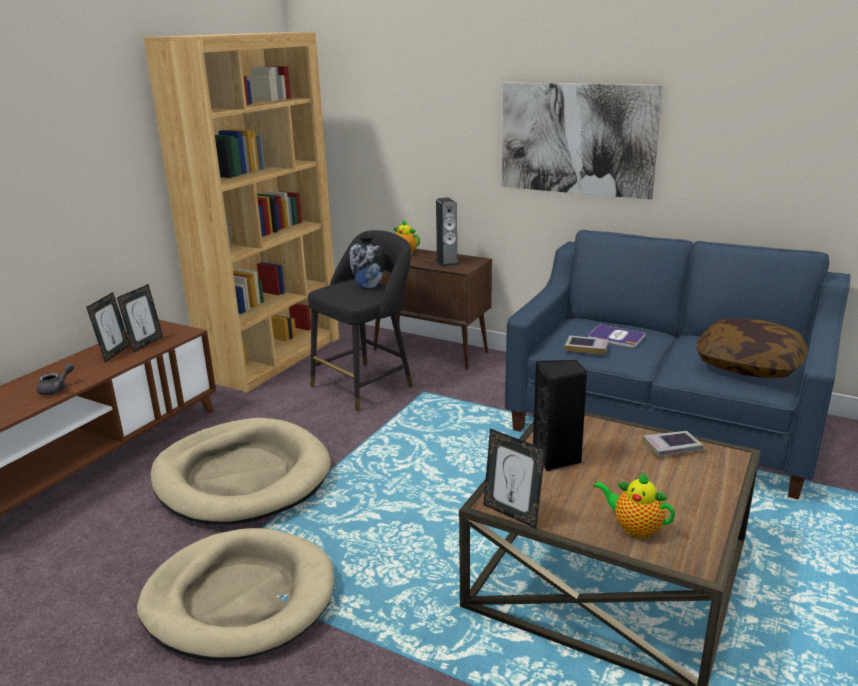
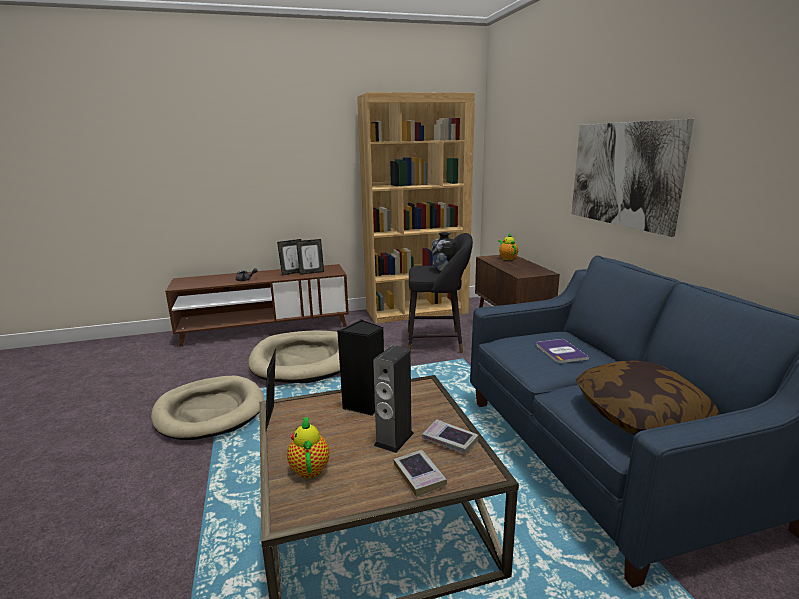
camera: 45 degrees right, 5 degrees down
speaker [436,197,458,267] -> speaker moved to [373,345,414,453]
book [565,335,609,355] -> book moved to [393,450,447,497]

